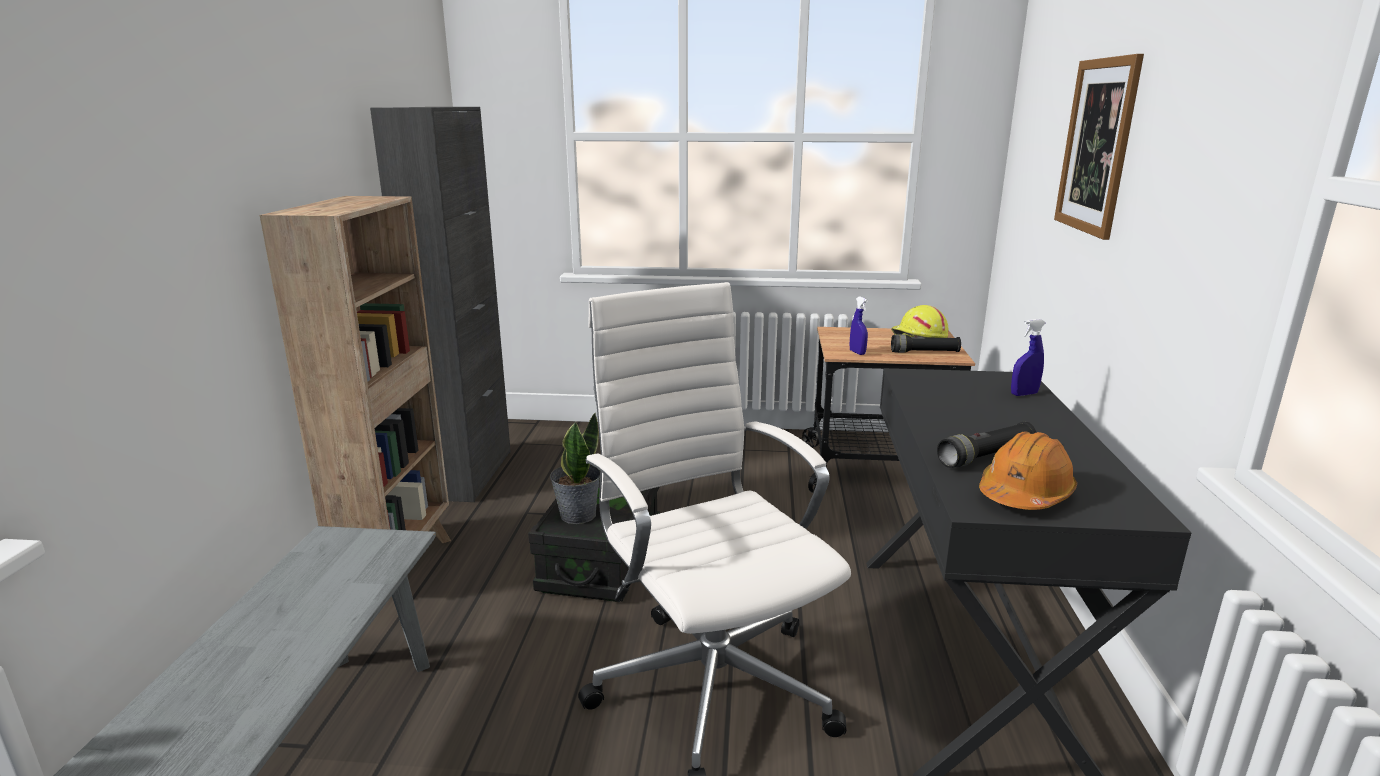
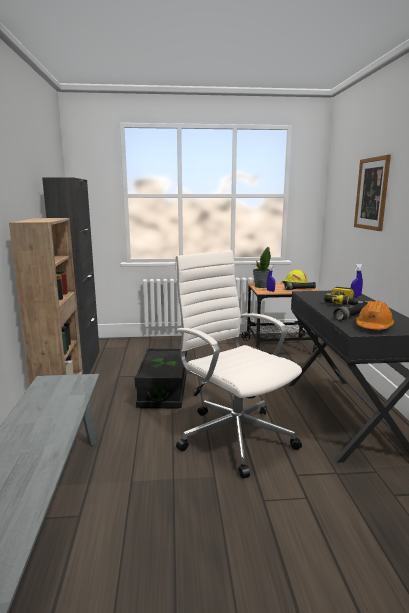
camera: 10 degrees left, 5 degrees down
potted plant [550,412,600,524] -> potted plant moved to [253,247,271,288]
none -> power drill [324,287,367,305]

